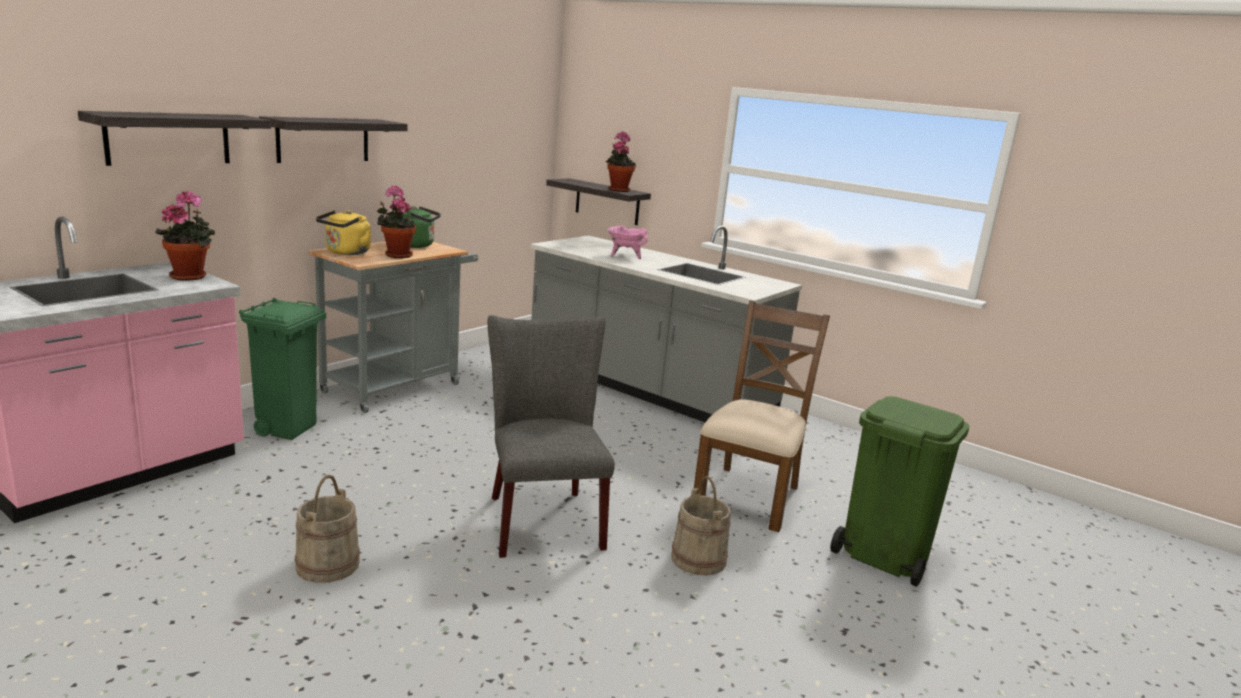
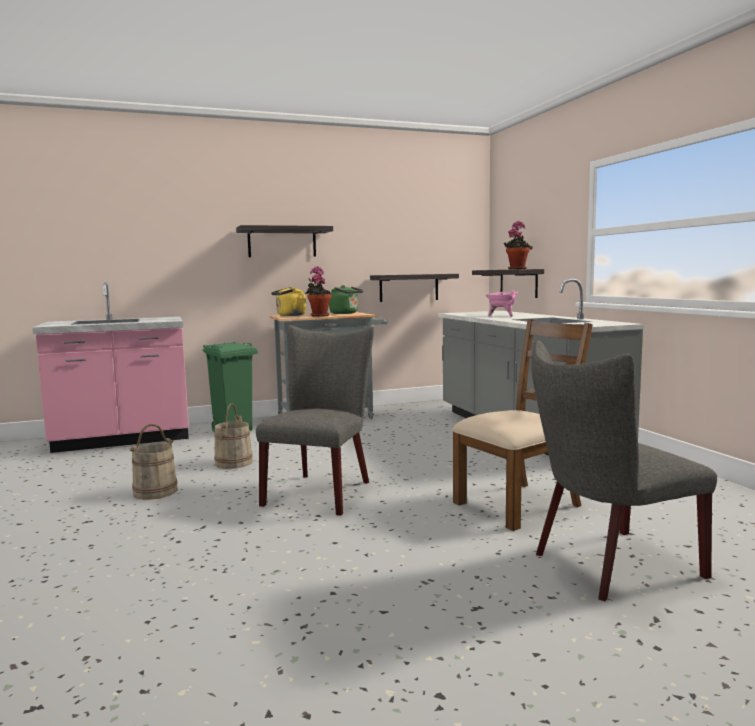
camera: 35 degrees right, 10 degrees down
shelf [78,111,271,166] -> shelf moved to [370,274,459,302]
potted plant [155,190,215,281] -> none
beige bucket [671,476,731,576] -> beige bucket moved to [214,403,253,469]
green trash can [830,396,969,587] -> grey chair [531,340,717,601]

